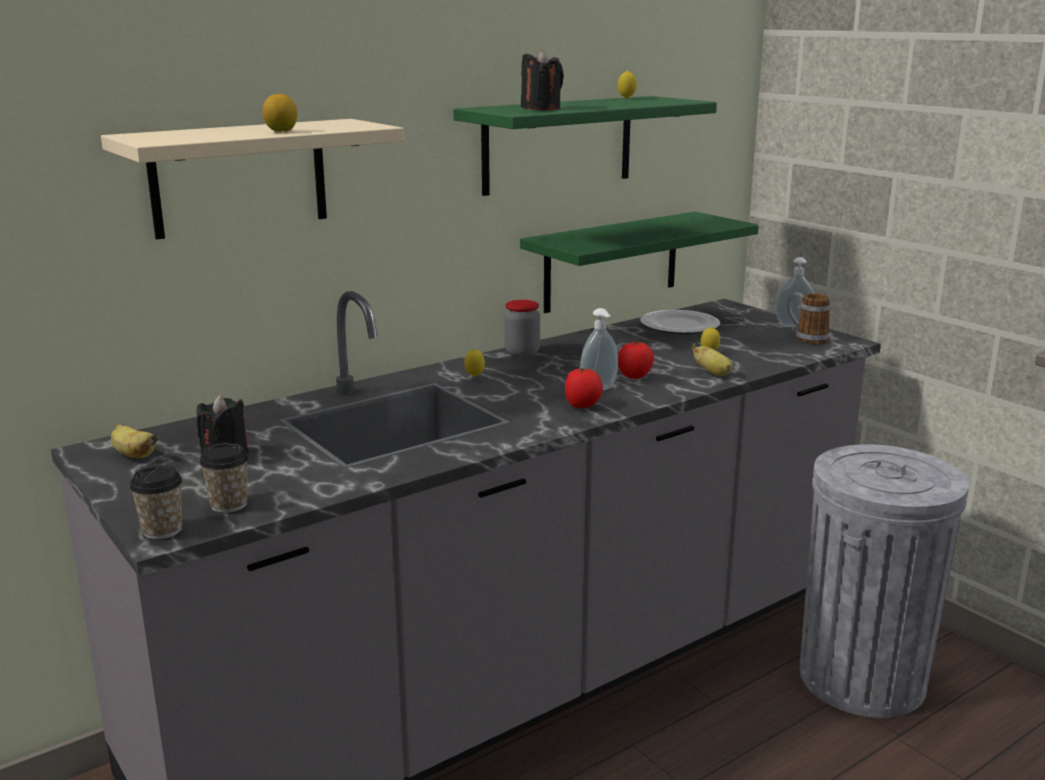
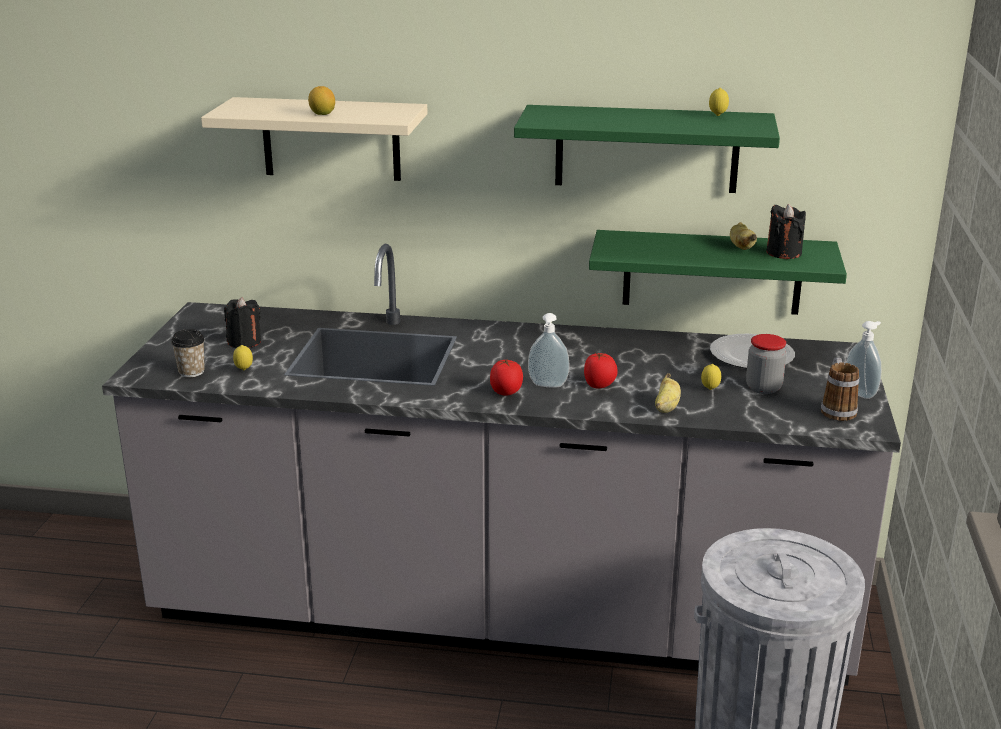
camera: 45 degrees right, 5 degrees up
banana [111,424,158,459] -> banana moved to [730,222,757,250]
cup [130,465,182,539] -> none
lemon [464,349,485,377] -> lemon moved to [233,345,253,370]
jar [504,300,540,357] -> jar moved to [746,334,786,394]
black candle [521,49,564,110] -> black candle moved to [766,204,806,259]

